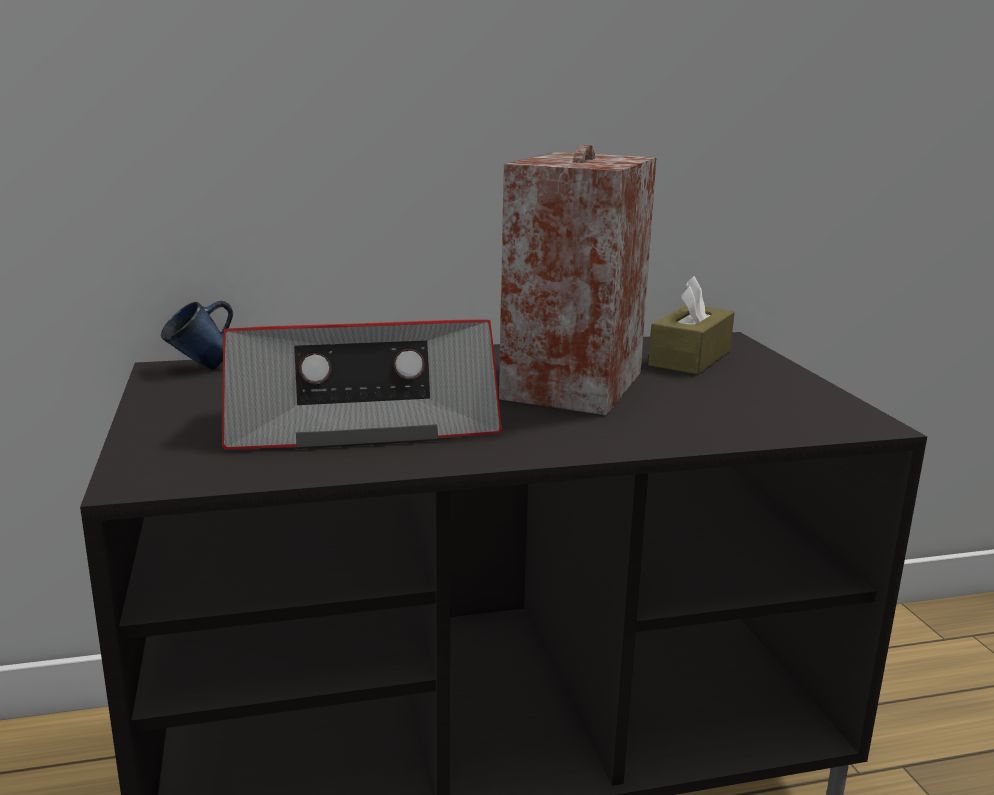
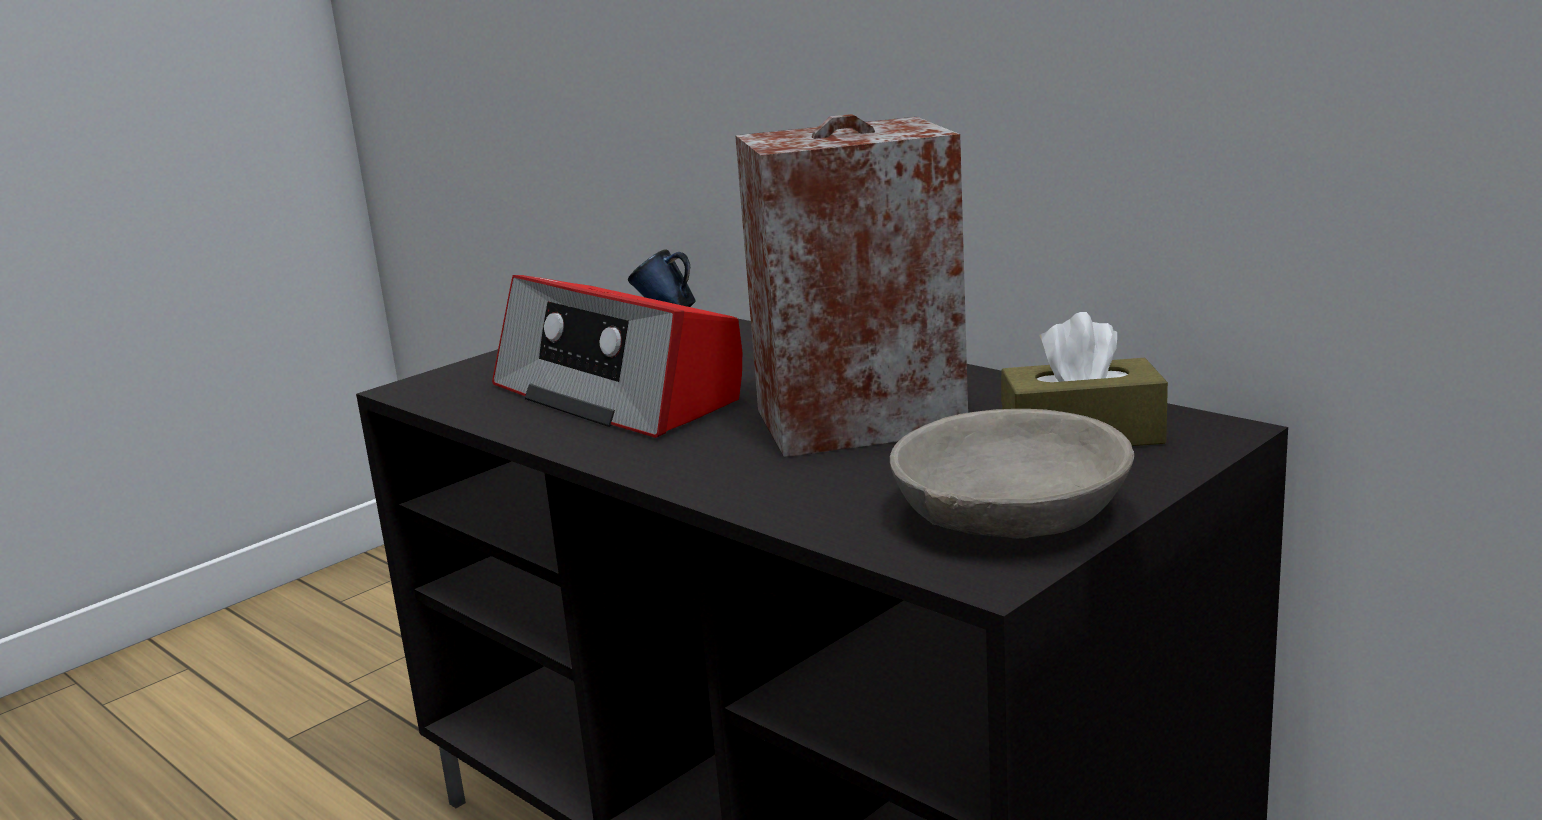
camera: 60 degrees right, 0 degrees up
none -> grey bowl [890,409,1134,538]

